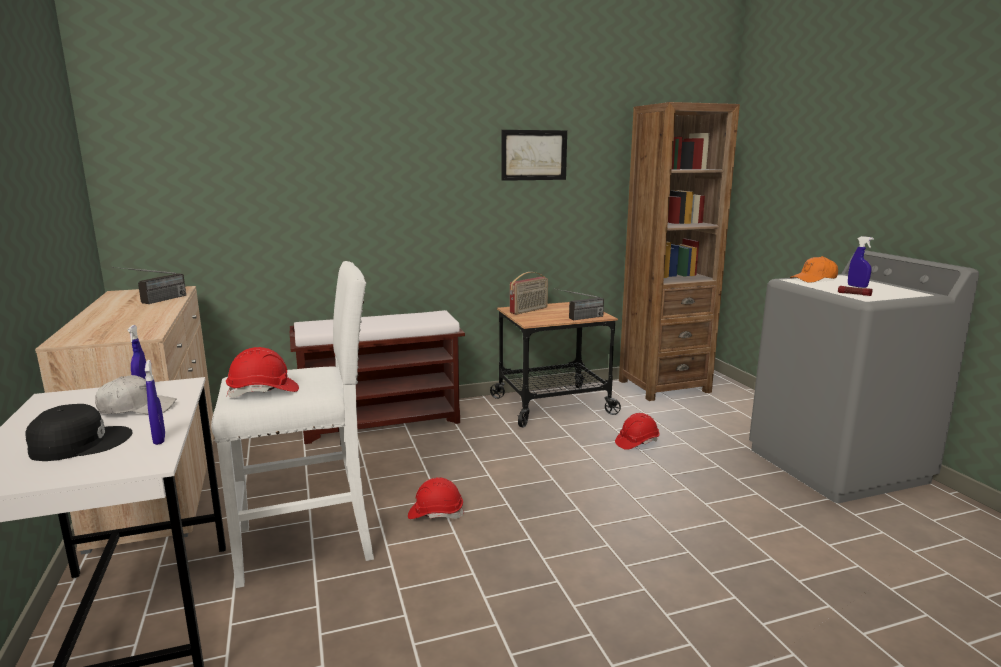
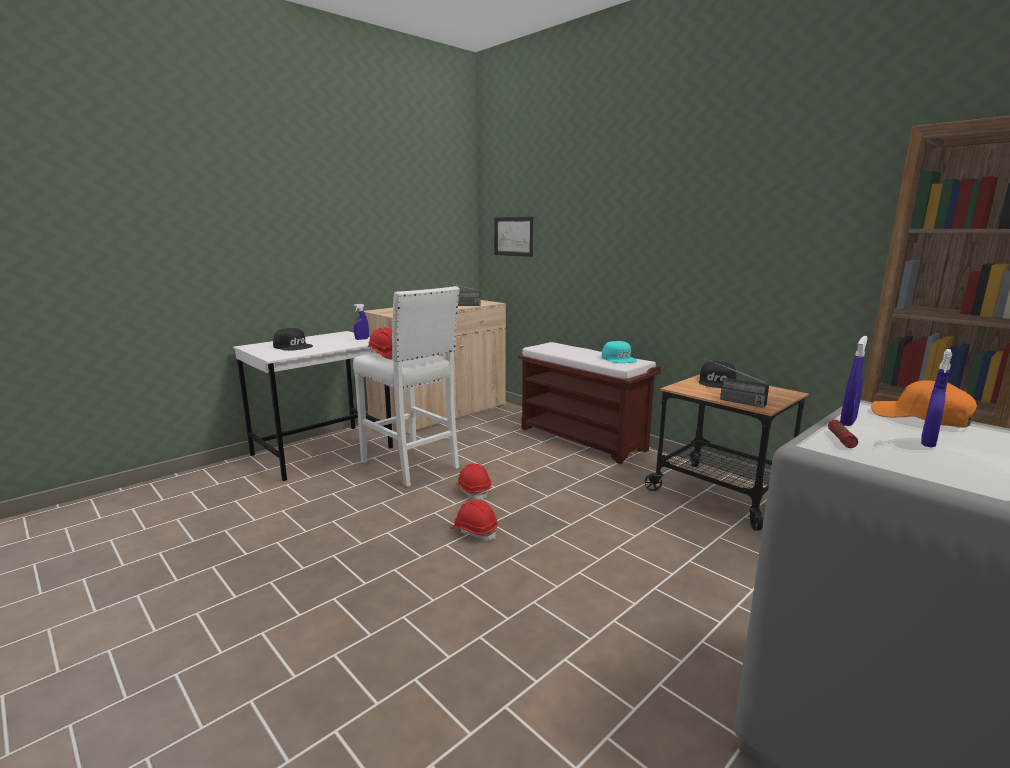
camera: 65 degrees right, 0 degrees up
white cap [95,375,177,414] -> none
blue spray bottle [145,360,165,445] -> blue spray bottle moved to [840,336,868,426]
picture [502,130,567,181] -> picture moved to [494,217,533,257]
radio [510,272,548,314] -> black cap [699,361,736,388]
red hard hat [615,413,659,450] -> red hard hat moved to [451,500,498,541]
none -> turquoise cap [601,341,637,363]

